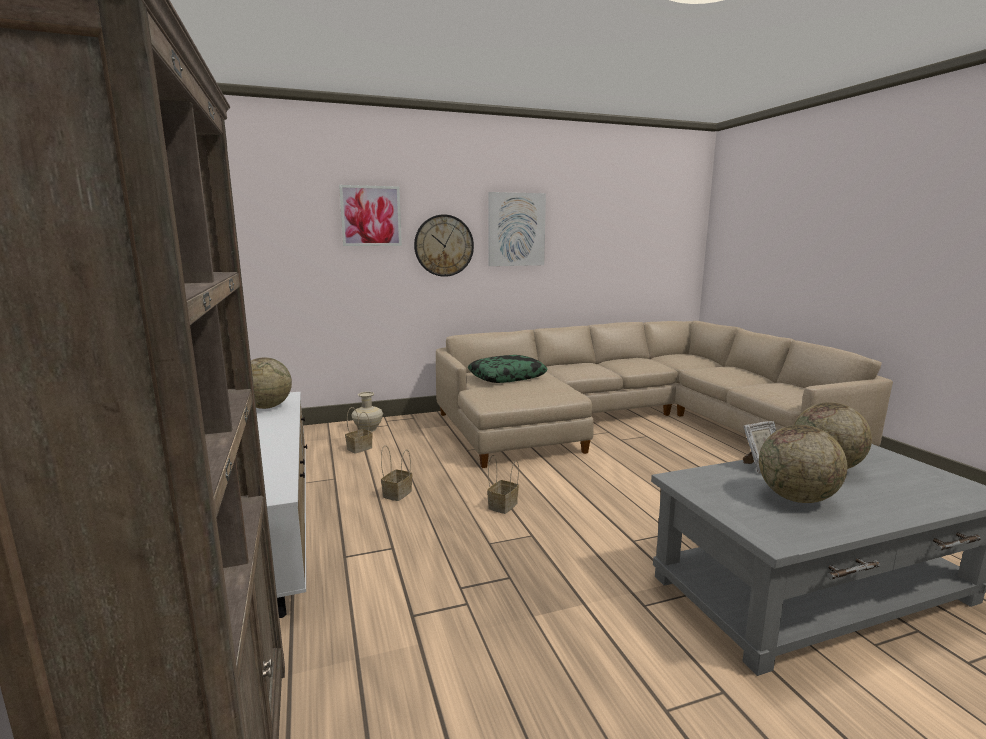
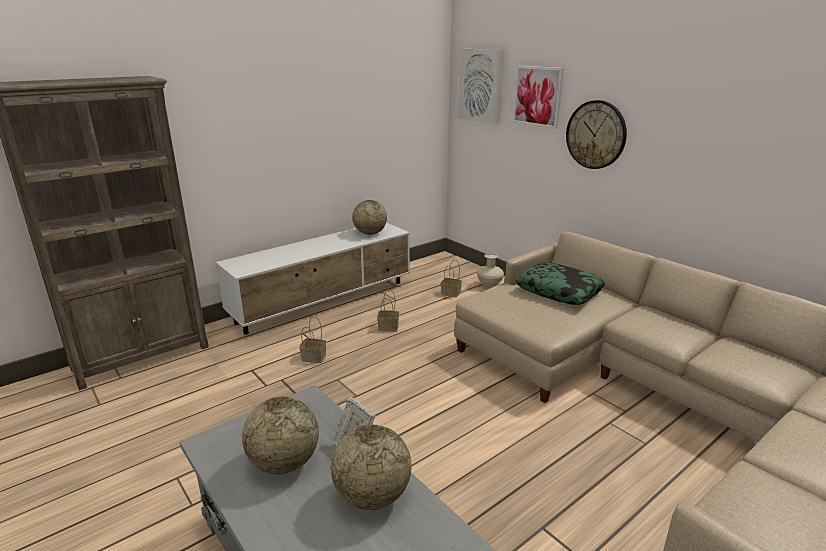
camera: 70 degrees right, 10 degrees up
basket [487,455,519,514] -> basket moved to [299,316,326,363]
picture [488,192,546,266] -> picture moved to [458,49,505,124]

